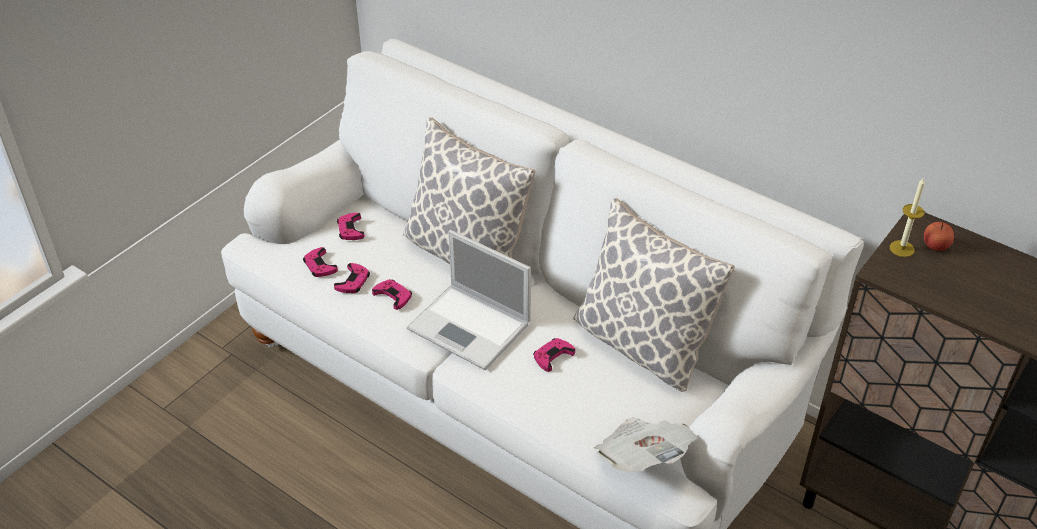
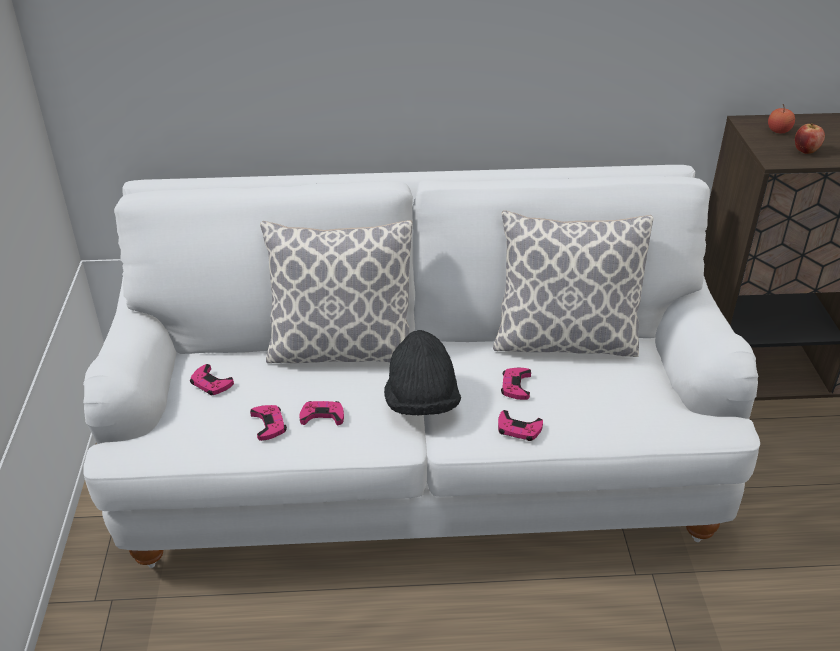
camera: 40 degrees left, 5 degrees down
pink game controller [303,247,338,277] -> pink game controller moved to [498,410,543,441]
laptop [407,230,531,370] -> black hat [384,330,461,415]
newspaper [594,417,698,472] -> none
candle [890,177,925,257] -> none
none -> apple [795,124,825,154]

